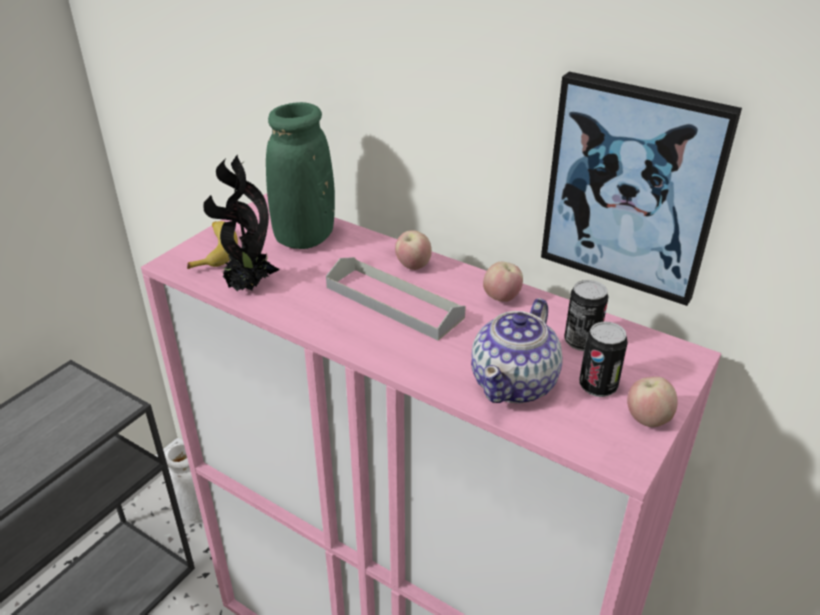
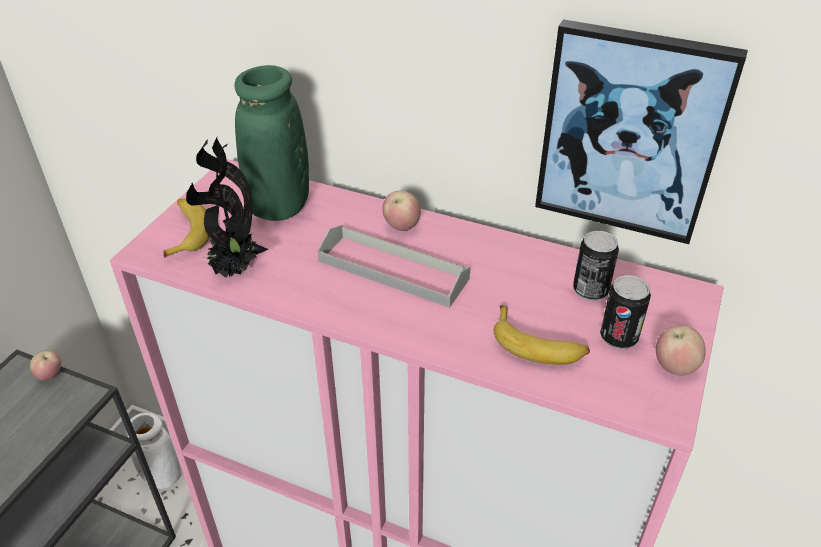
camera: 10 degrees left, 5 degrees up
teapot [471,298,563,404] -> banana [494,305,590,365]
apple [483,262,523,302] -> apple moved to [30,351,61,380]

